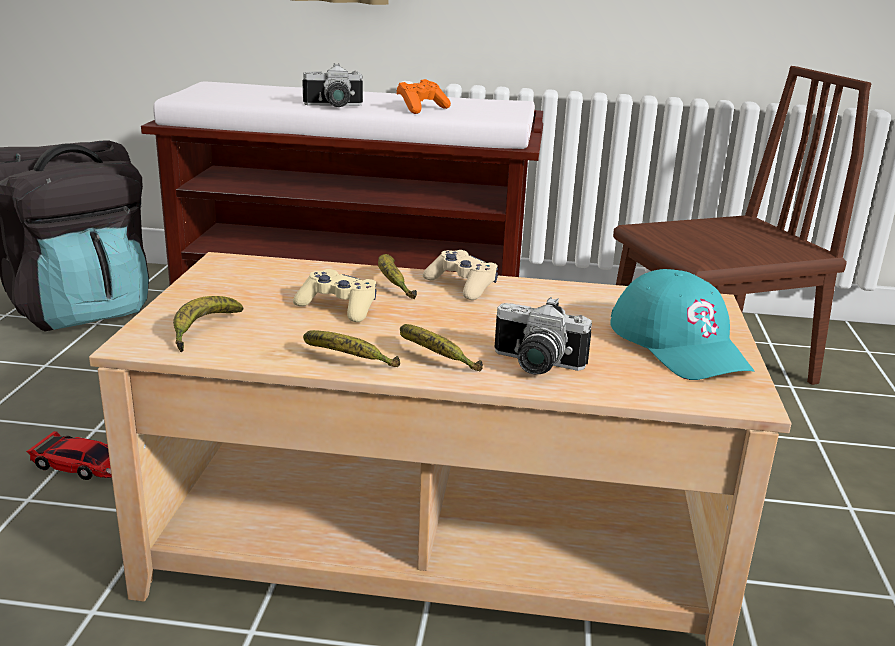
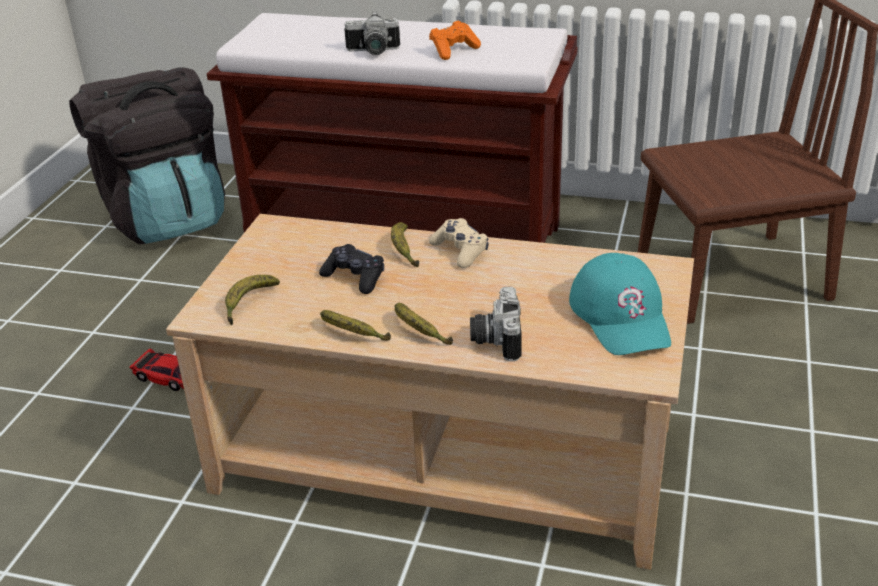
camera: 10 degrees right, 10 degrees up
beige game controller [293,269,377,322] -> black game controller [319,244,384,294]
camera [494,297,592,374] -> camera turned 60 degrees clockwise [470,287,522,361]

